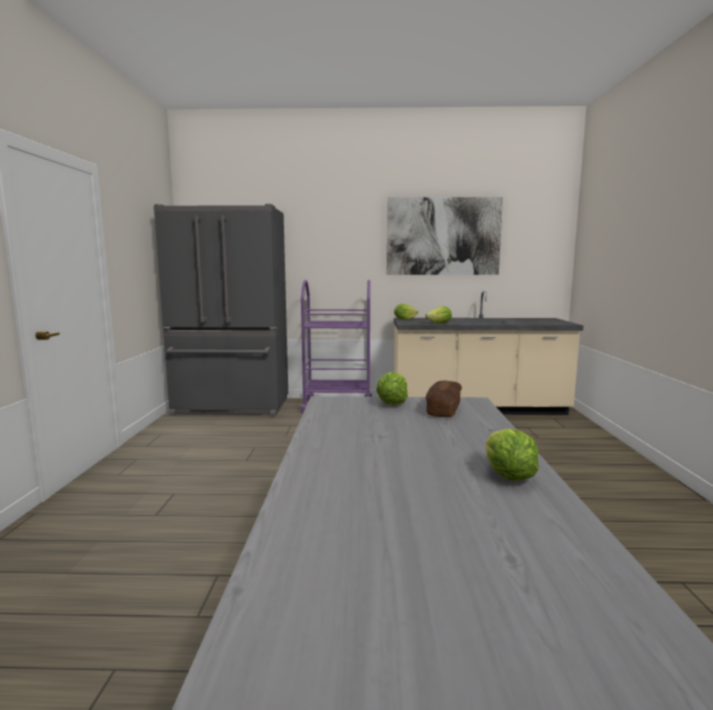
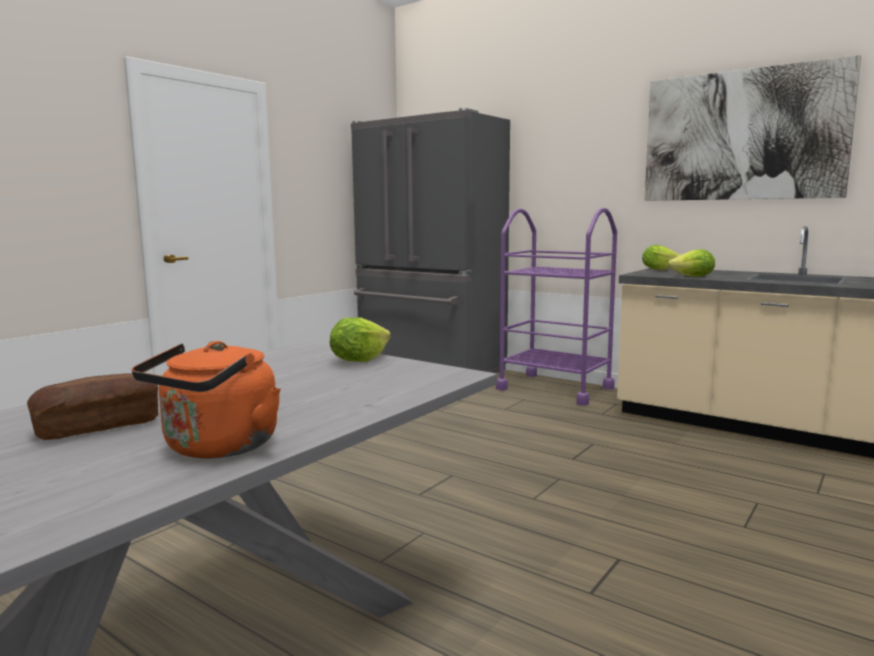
camera: 35 degrees right, 0 degrees up
bread [426,380,462,417] -> bread moved to [27,374,158,440]
lettuce [486,428,539,481] -> orange kettle [132,341,281,458]

